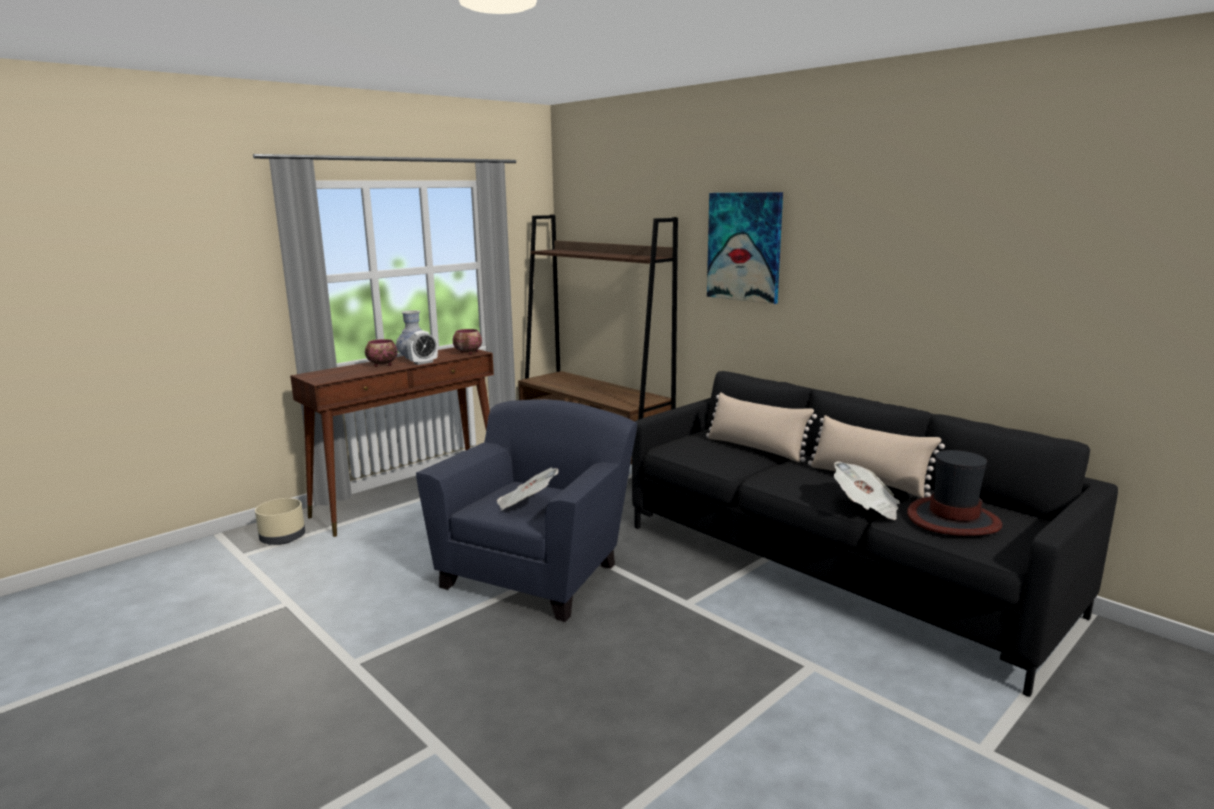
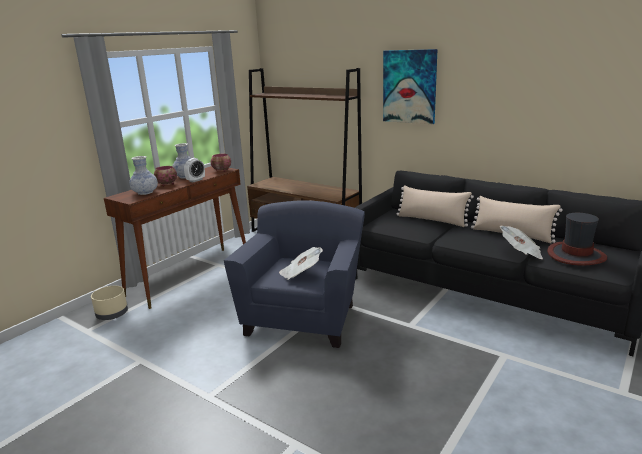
camera: 10 degrees left, 5 degrees up
none -> vase [129,156,158,195]

